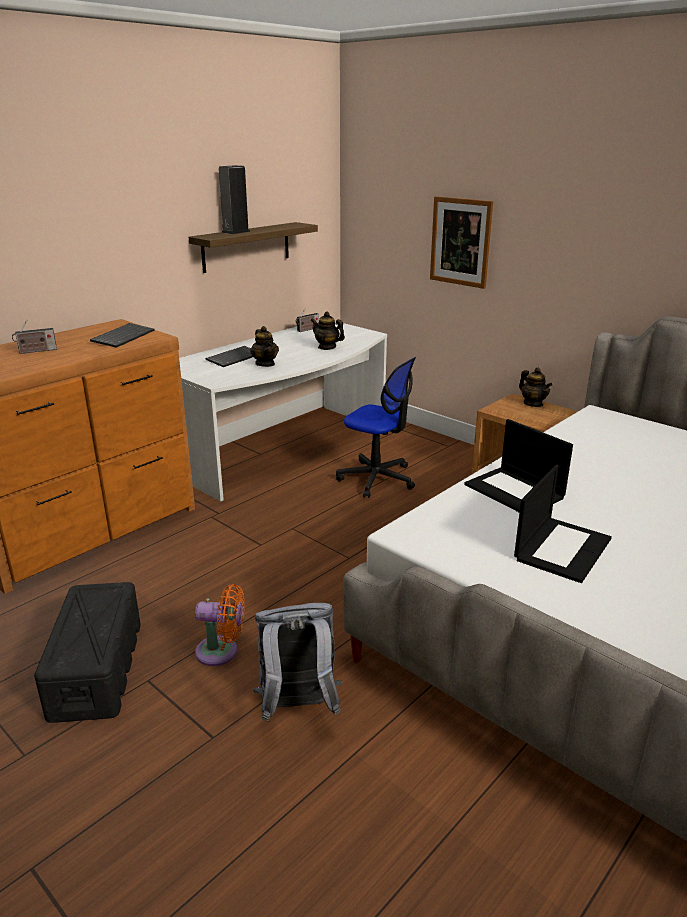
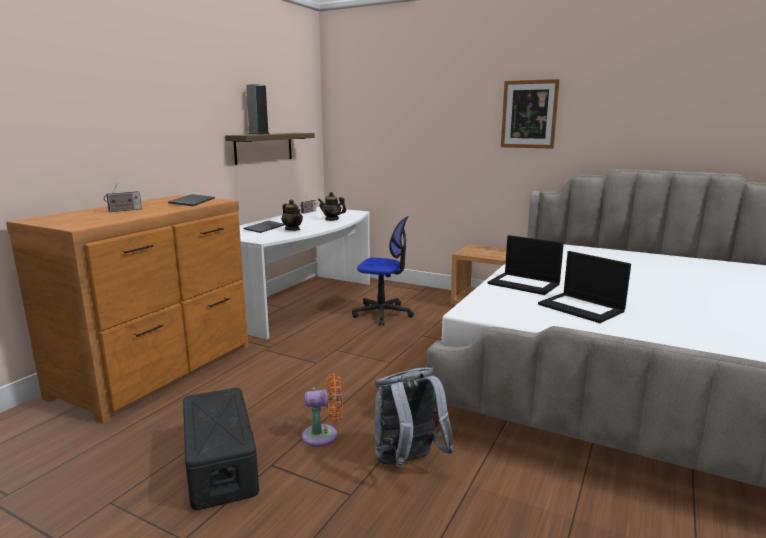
camera: 15 degrees left, 10 degrees down
picture [430,196,493,289] -> picture moved to [501,79,560,149]
laptop [514,464,612,583] -> laptop turned 120 degrees clockwise [538,251,631,323]
teapot [519,368,553,407] -> none

